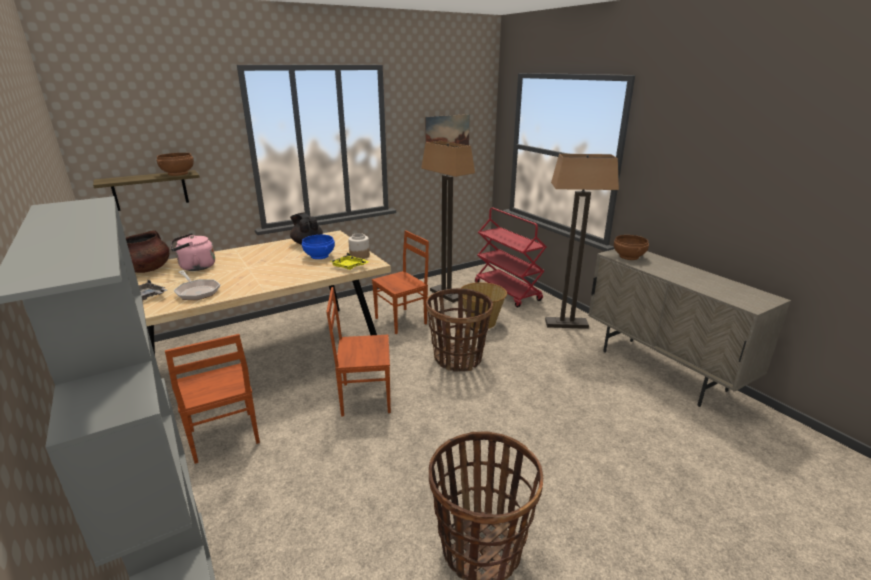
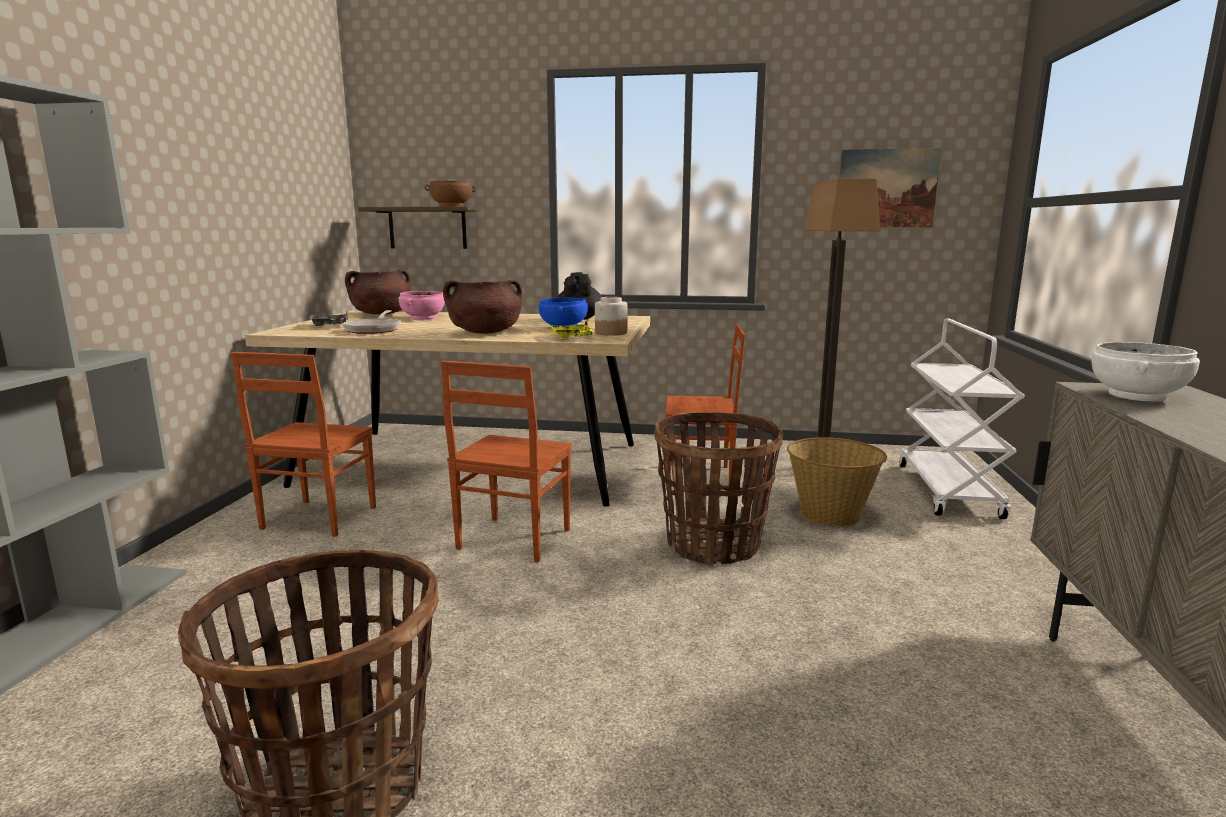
camera: 40 degrees right, 10 degrees down
pink kettle [171,233,215,271] -> pink bowl [398,291,445,320]
brown chair [326,287,391,417] -> brown chair turned 105 degrees counterclockwise [441,361,572,563]
red cart [475,208,547,308] -> white cart [899,319,1025,519]
floor lamp [545,154,619,329] -> none
brown bowl [614,235,649,260] -> white bowl [1091,342,1200,401]
none -> brown cooking pot [443,279,522,334]

